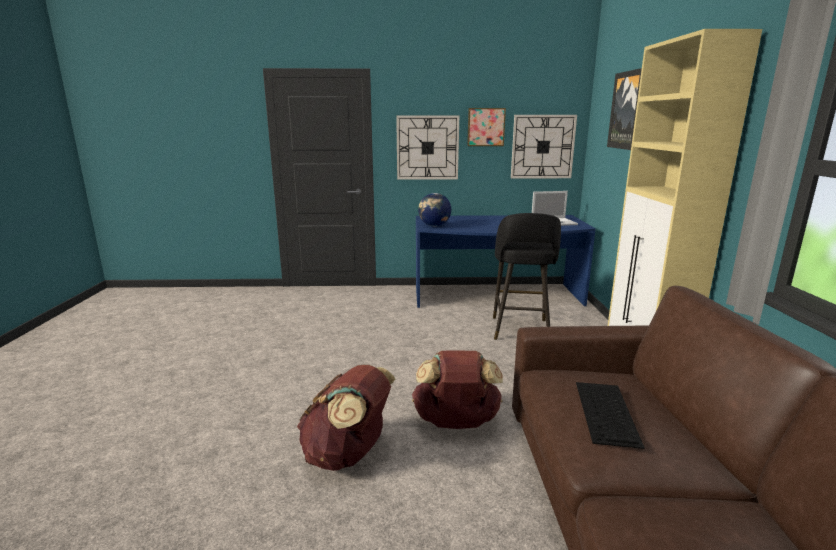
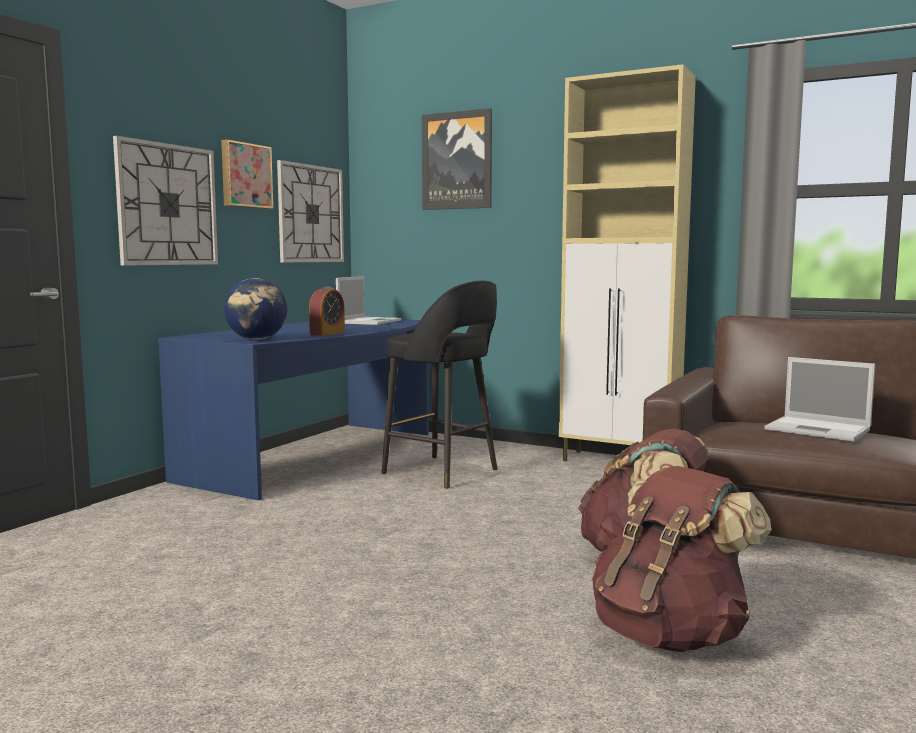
camera: 60 degrees left, 10 degrees down
keyboard [576,382,645,449] -> laptop [764,357,876,442]
none -> alarm clock [309,286,345,336]

